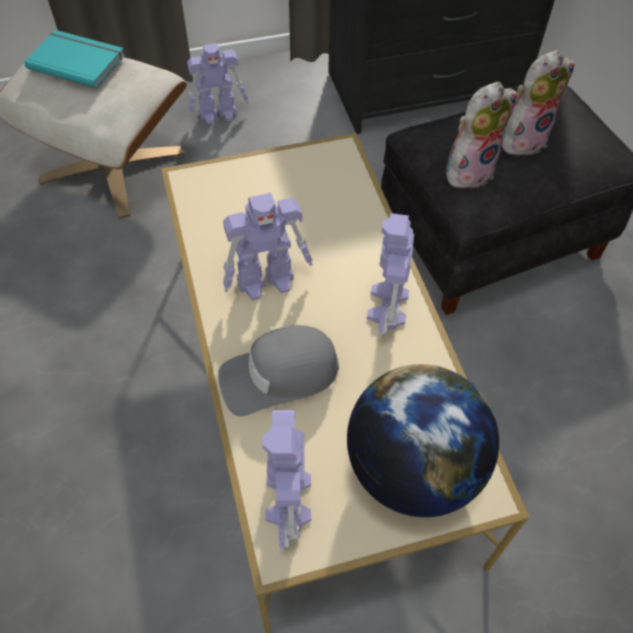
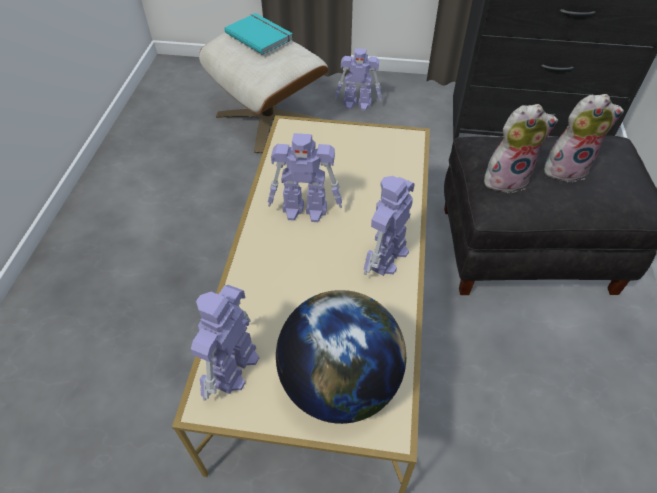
camera: 25 degrees right, 5 degrees down
grey cap [218,325,339,416] -> none

